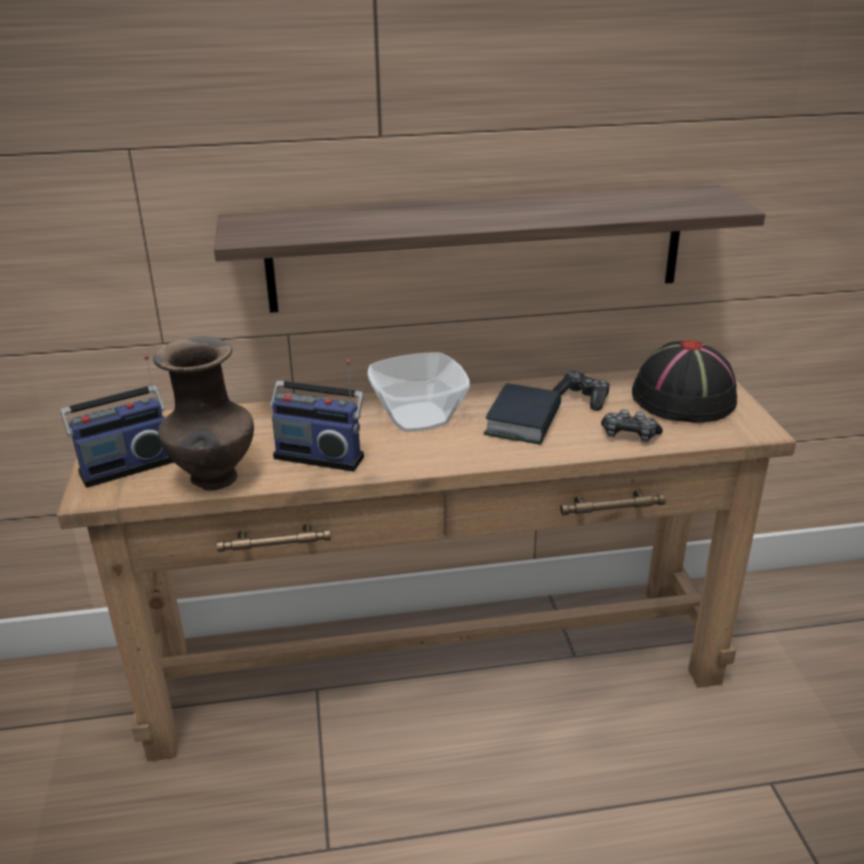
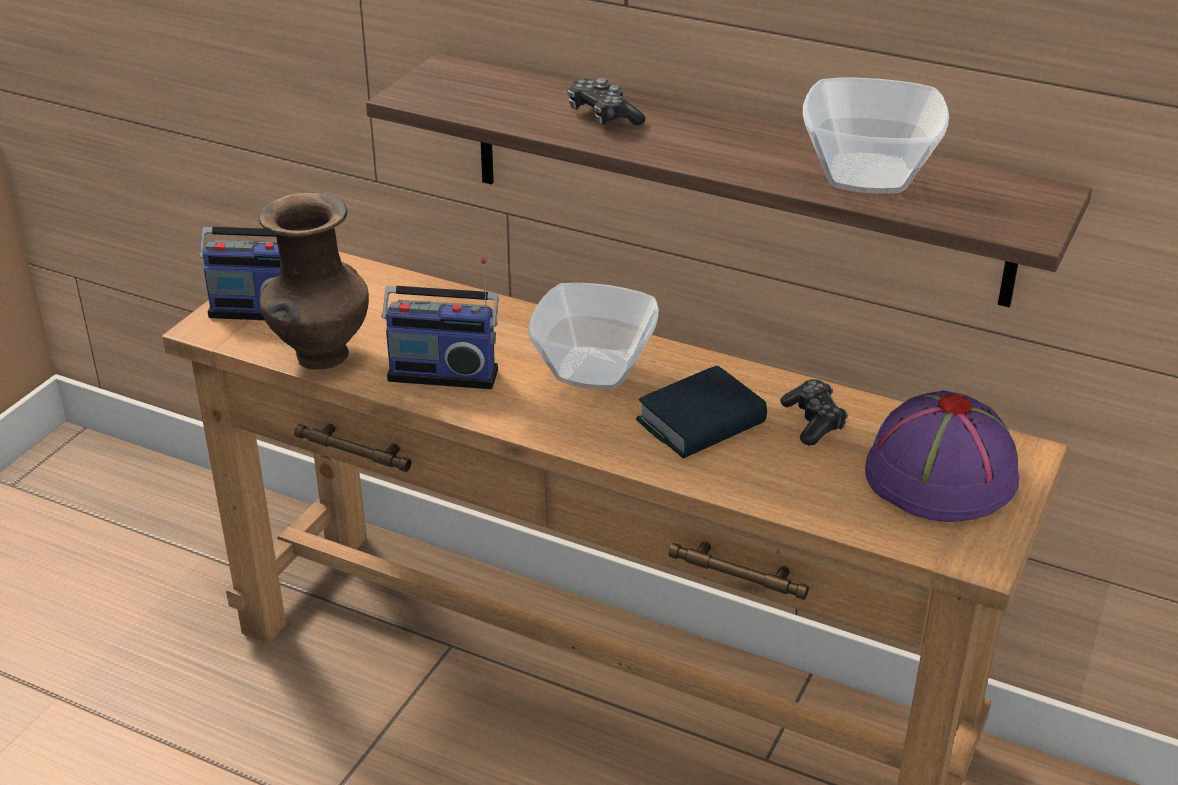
camera: 35 degrees right, 5 degrees up
radio [270,360,364,472] -> radio turned 45 degrees counterclockwise [381,258,499,389]
game controller [601,409,663,442] -> game controller moved to [568,78,646,125]
black hat [632,340,737,423] -> purple hat [865,390,1019,522]
none -> bowl [803,78,949,194]

